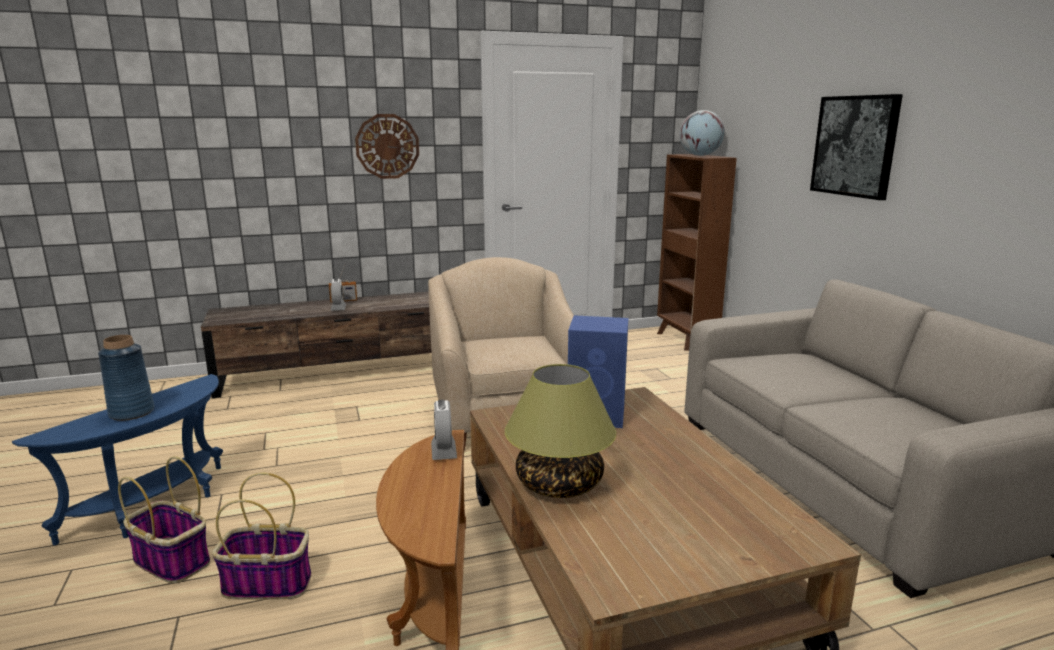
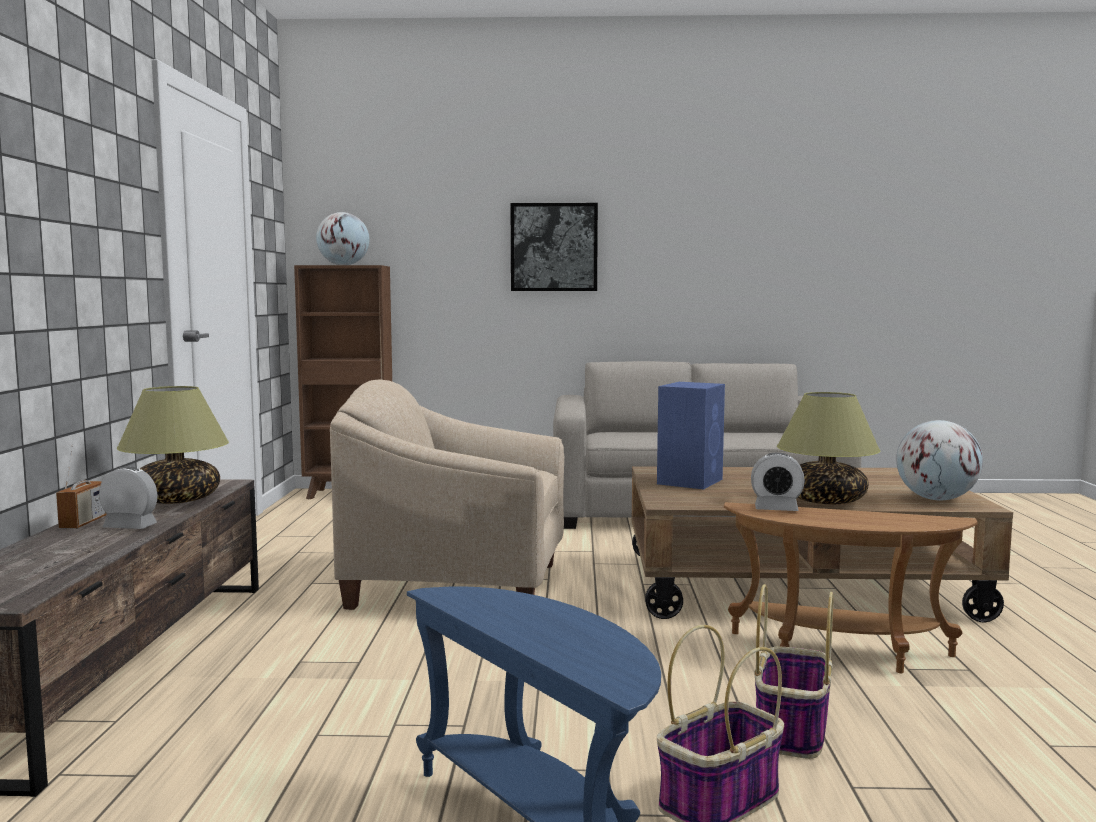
camera: 70 degrees left, 10 degrees down
blue vase [98,335,154,421] -> none
wall clock [355,114,419,179] -> none
none -> table lamp [117,386,229,504]
none -> globe [896,420,983,500]

